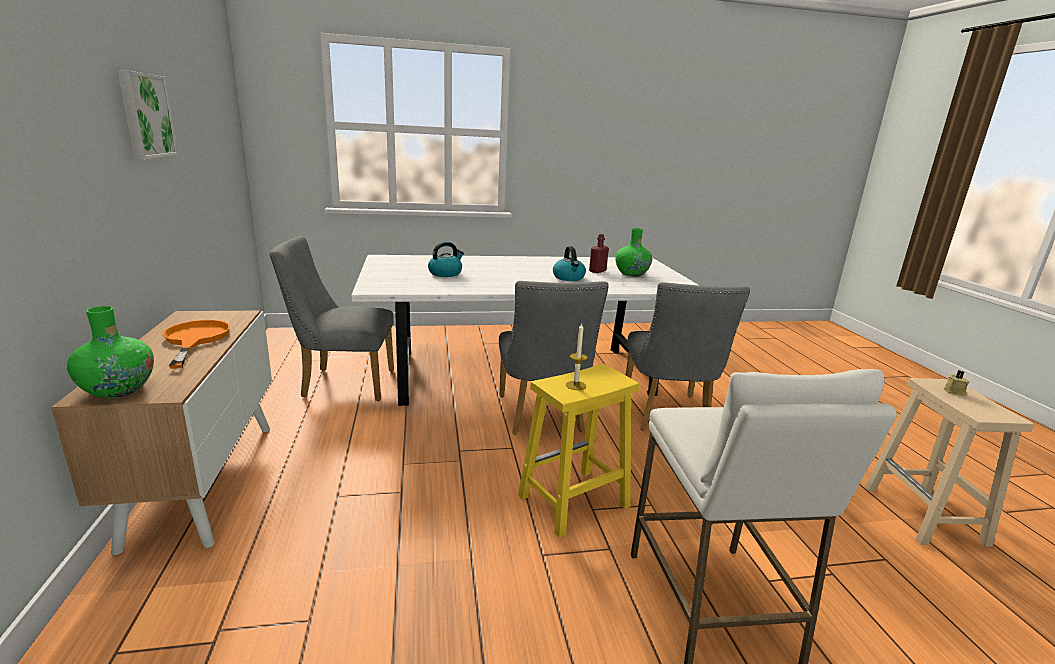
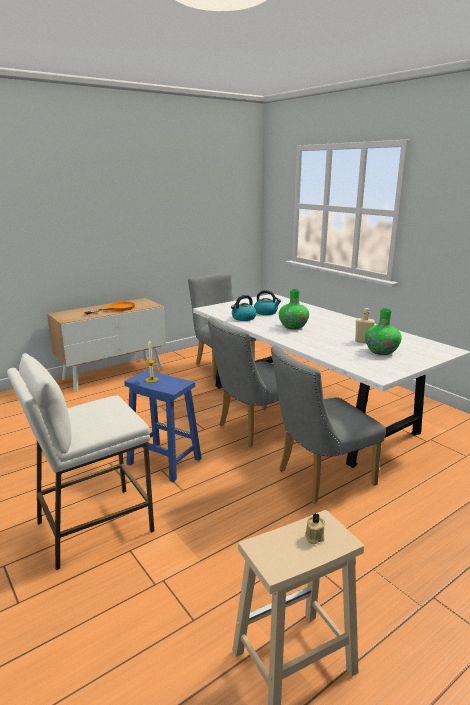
camera: 65 degrees right, 0 degrees up
green vase [67,306,154,398] -> green vase moved to [279,289,309,330]
picture [117,70,178,159] -> none
yellow stool [518,364,639,538] -> blue stool [124,370,202,482]
kettle [553,246,586,281] -> kettle moved to [231,295,257,321]
red bottle [589,234,609,273] -> beige bottle [355,308,375,343]

